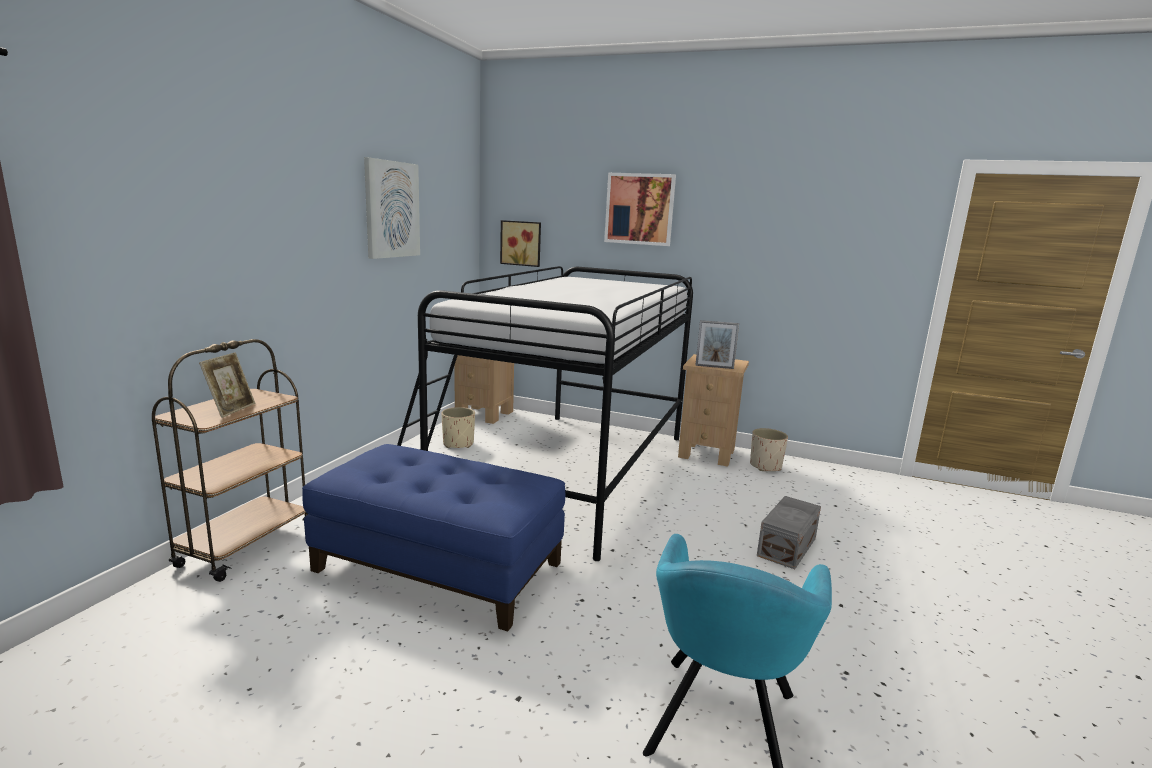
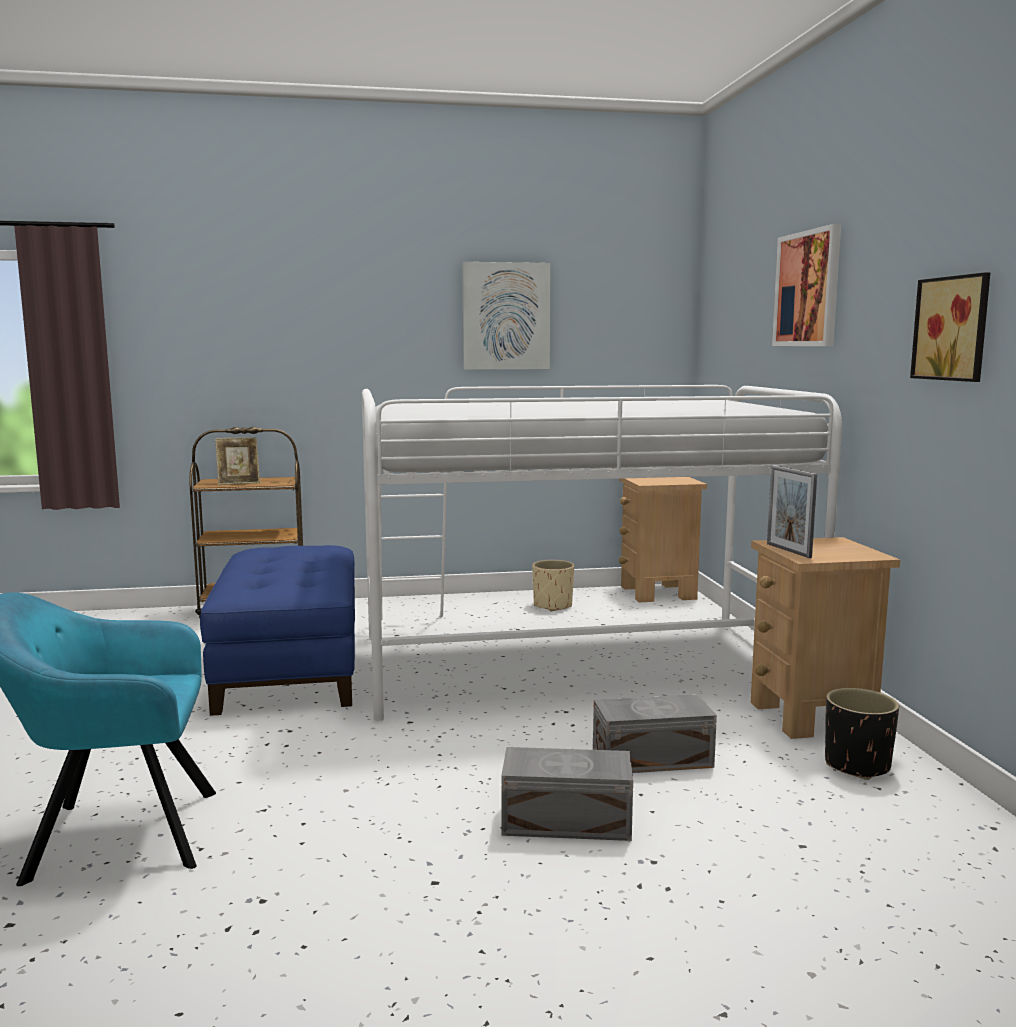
camera: 60 degrees right, 5 degrees down
black bed [397,266,693,561] -> white bed [362,385,842,721]
picture [500,220,541,267] -> picture moved to [910,272,990,382]
beige planter [750,428,788,471] -> black planter [825,688,899,780]
none -> grey storage box [593,694,717,773]

